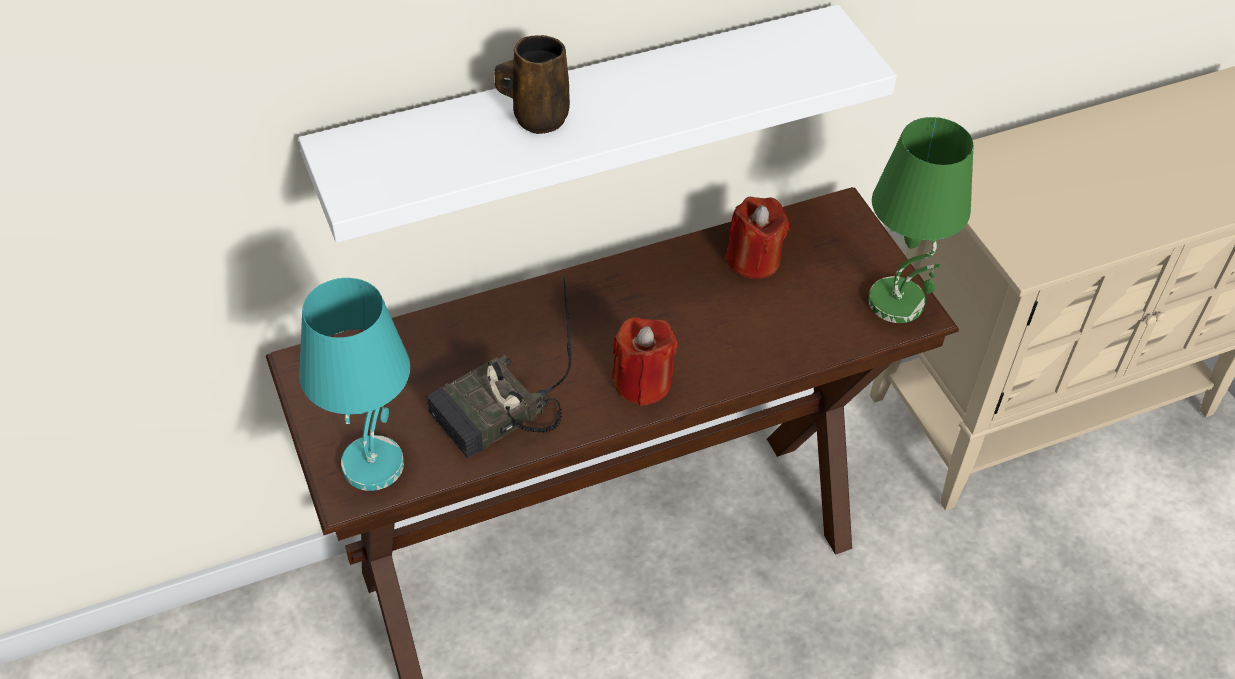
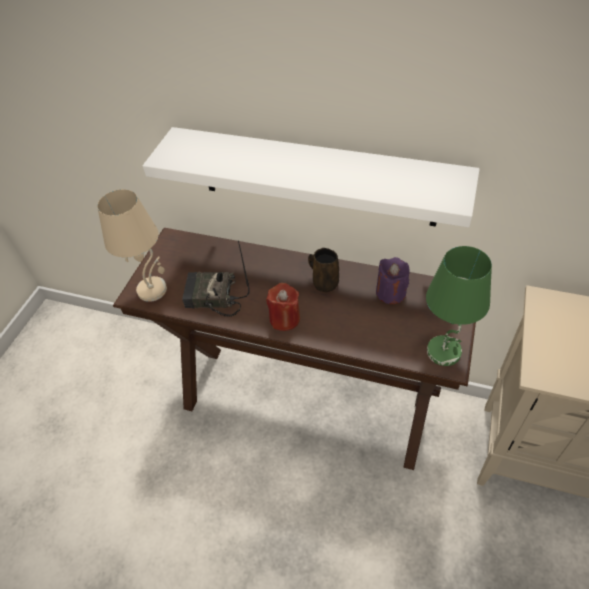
camera: 45 degrees right, 0 degrees up
turquoise table lamp [299,278,410,491] -> beige table lamp [97,189,167,302]
brown mug [494,35,570,134] -> brown mug moved to [308,248,339,292]
red candle [726,197,789,279] -> purple candle [376,257,410,304]

